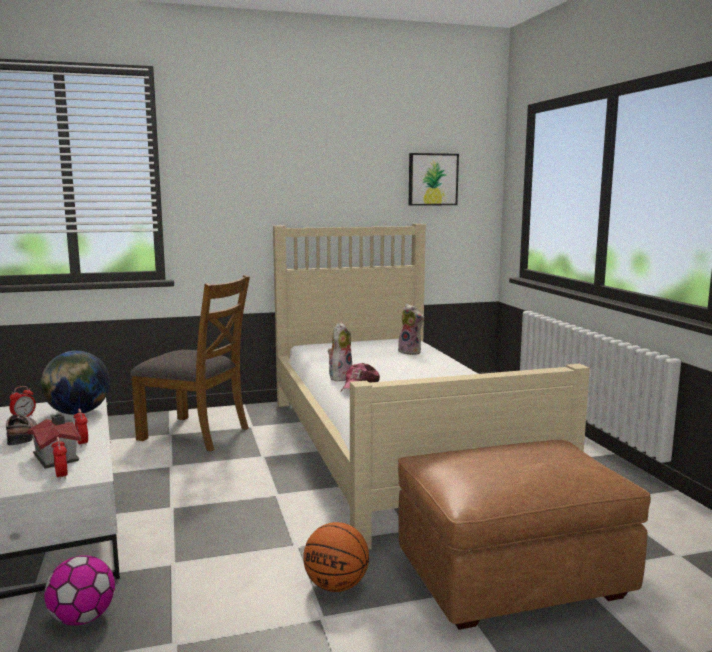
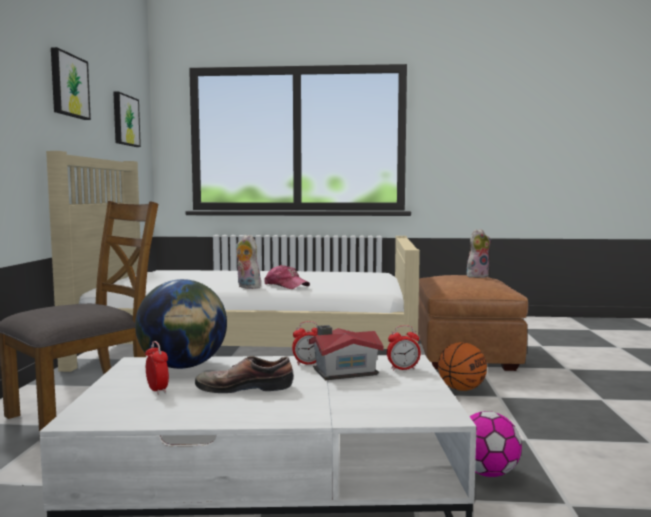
camera: 70 degrees left, 5 degrees down
plush toy [398,304,424,355] -> plush toy moved to [467,229,491,278]
none -> picture [51,47,91,120]

